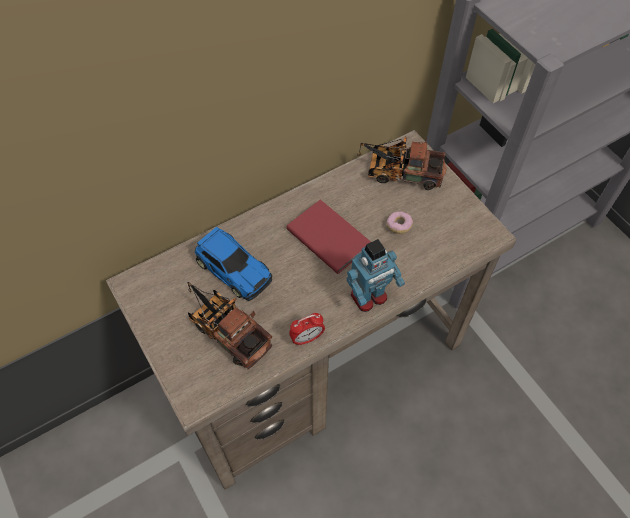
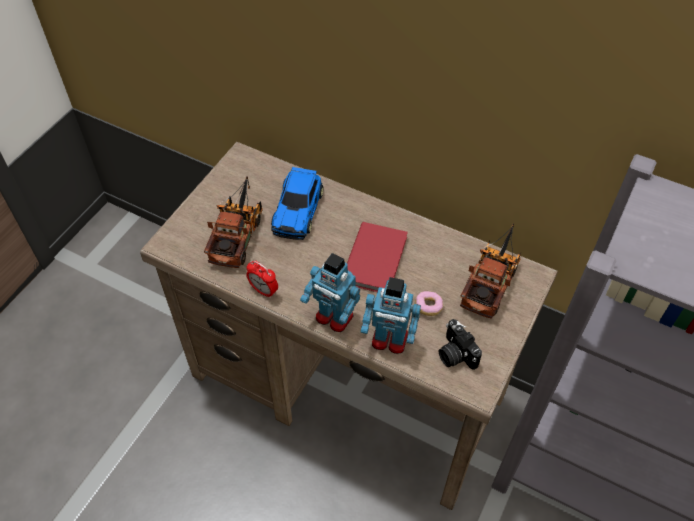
camera: 60 degrees right, 5 degrees down
toy truck [357,137,446,190] -> toy truck turned 45 degrees clockwise [460,223,521,319]
none -> toy robot [361,277,421,354]
none -> camera [439,319,482,370]

